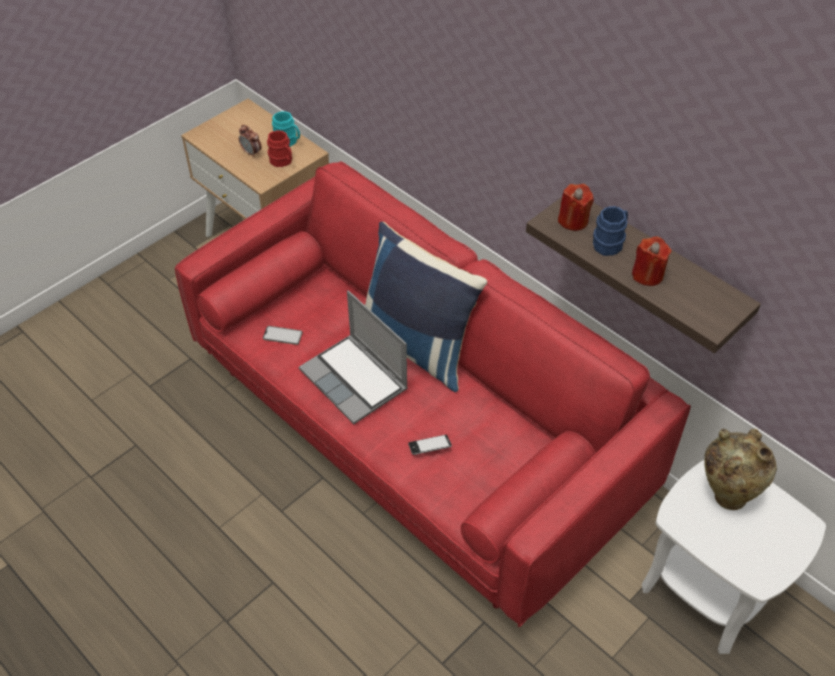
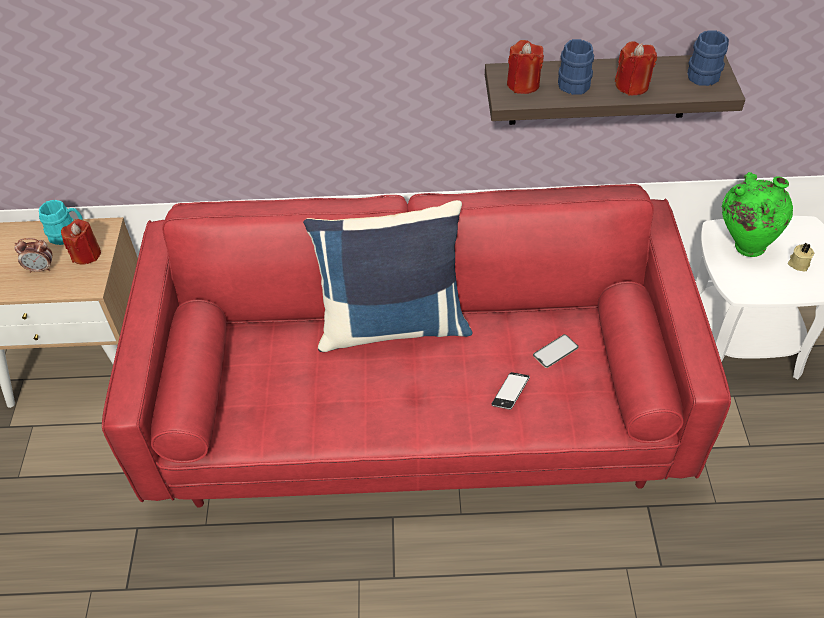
camera: 45 degrees left, 0 degrees up
phone [263,326,303,345] -> phone moved to [533,334,579,368]
red mug [267,130,292,167] -> red candle [61,219,101,265]
laptop [299,290,408,424] -> none
beige vase [704,428,777,510] -> green vase [722,172,793,257]
none -> blue mug [688,30,729,86]
none -> beige candle [788,243,814,272]

